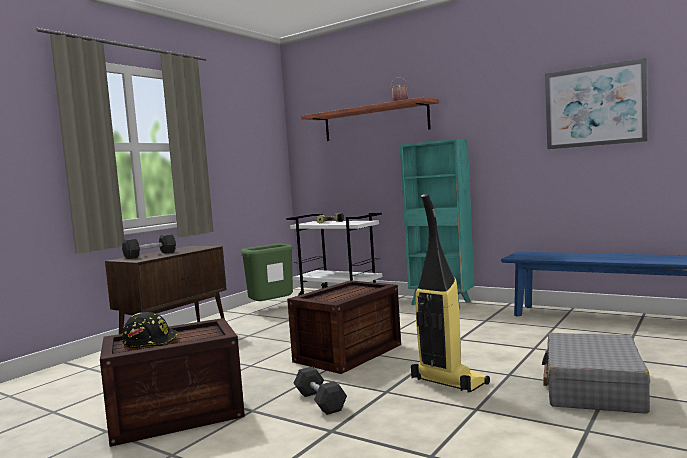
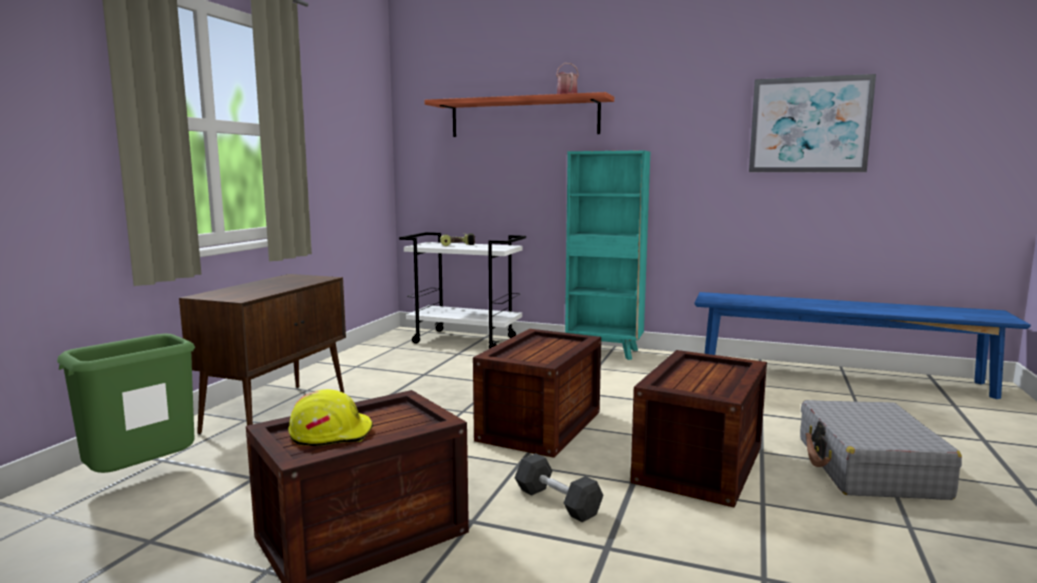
camera: 15 degrees left, 5 degrees up
black dumbbell [122,234,176,259] -> none
black hard hat [122,312,178,348] -> yellow hard hat [288,389,373,446]
green trash can [240,244,293,301] -> green trash can moved to [57,334,195,473]
vacuum cleaner [411,193,490,393] -> crate [631,350,767,507]

